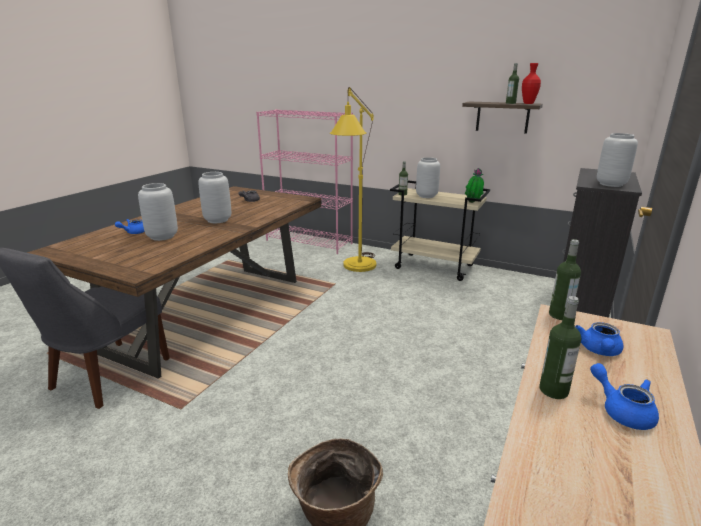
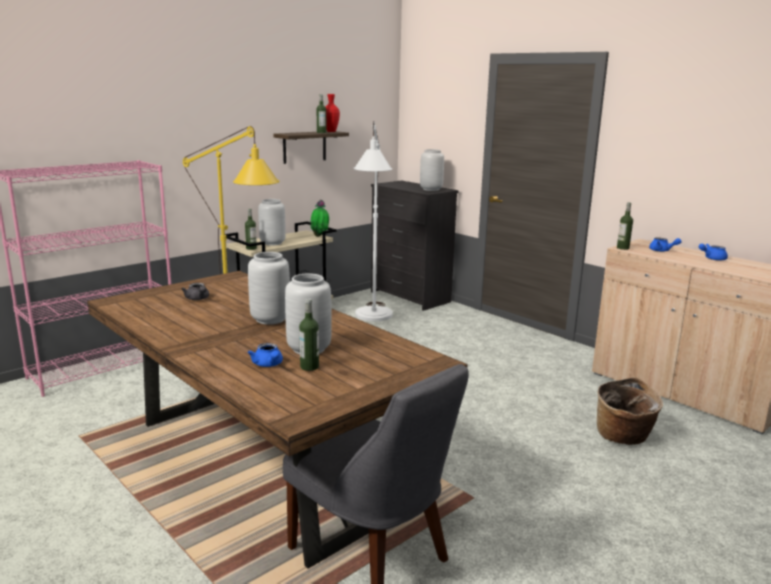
camera: 70 degrees left, 5 degrees down
bottle [540,296,581,399] -> bottle moved to [299,299,319,371]
none -> white floor lamp [353,122,393,321]

